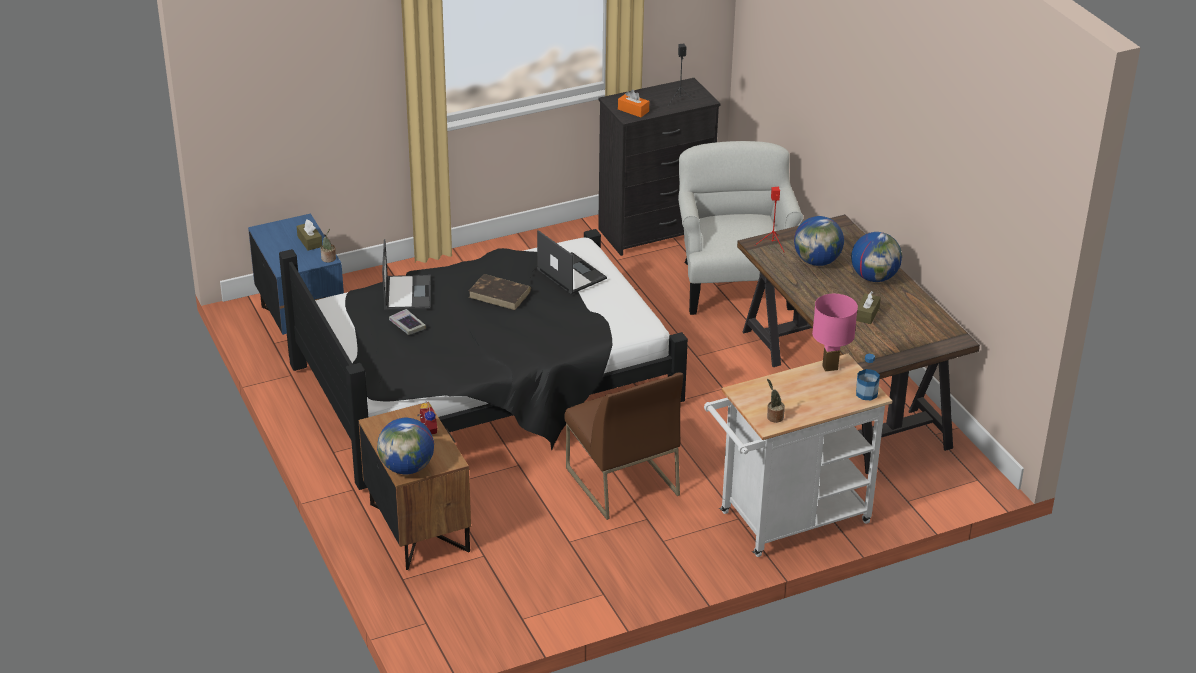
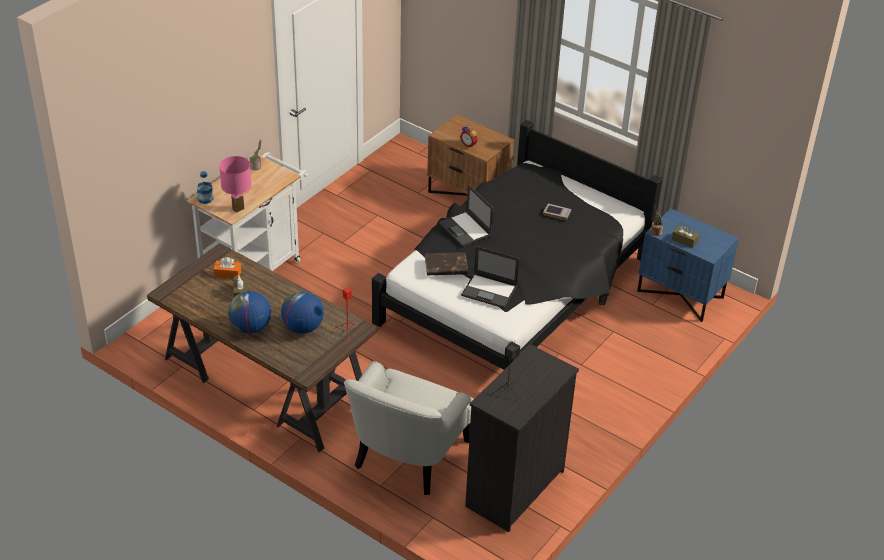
camera: 150 degrees right, 5 degrees up
globe [377,418,434,474] -> none
laptop [382,239,431,311] -> laptop moved to [439,184,493,247]
brown book [469,274,531,310] -> brown book moved to [425,252,468,275]
brown chair [564,373,683,520] -> none
orange tissue box [618,90,649,117] -> orange tissue box moved to [214,257,241,279]
white armchair [678,141,803,315] -> white armchair turned 60 degrees clockwise [344,361,474,495]

